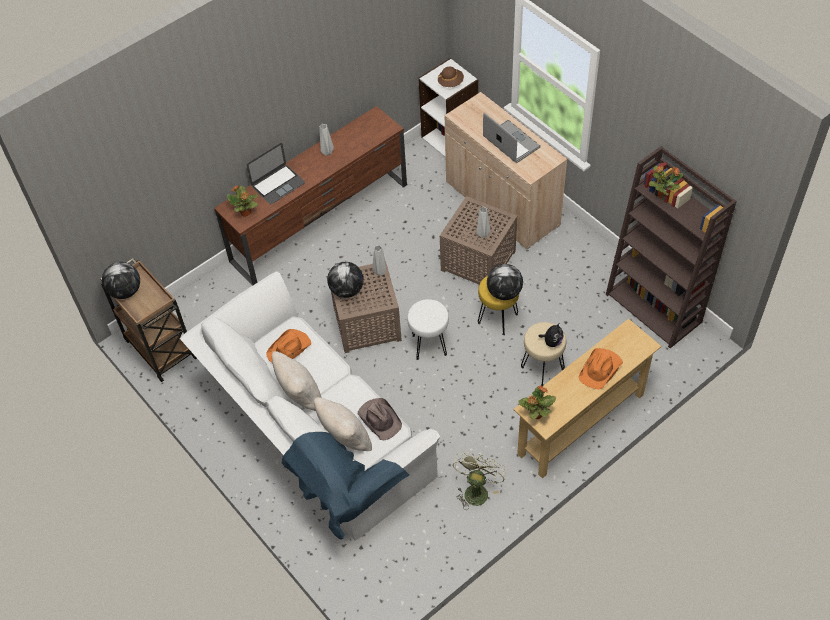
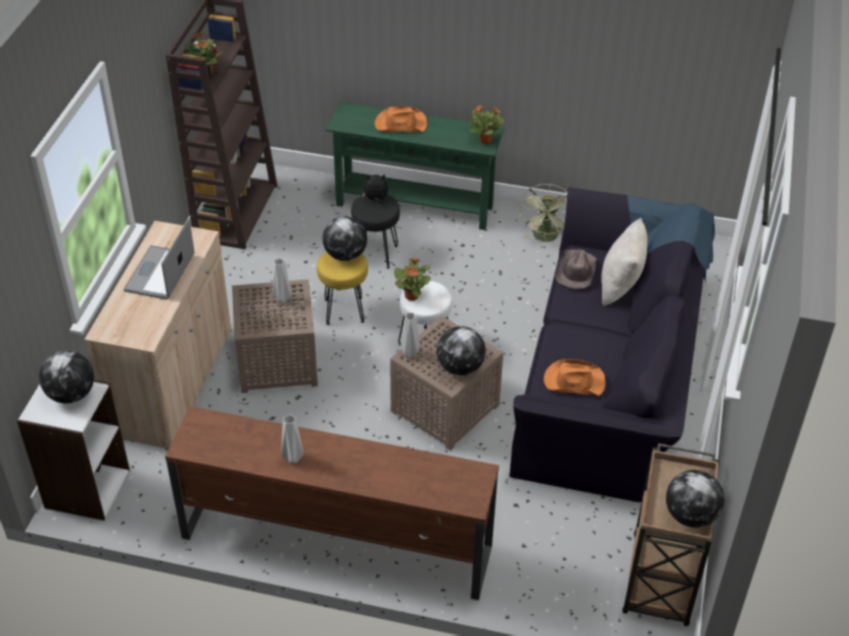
camera: 130 degrees left, 10 degrees down
white sofa [180,272,440,540] -> black sofa [509,187,715,502]
potted plant [227,185,258,217] -> potted plant moved to [394,258,431,301]
laptop [246,143,305,204] -> none
beige pillow [272,351,321,411] -> none
brown hat [438,67,464,87] -> globe [39,350,94,404]
green fan [453,452,505,510] -> green fan turned 60 degrees counterclockwise [519,184,567,242]
beige console table [514,319,661,479] -> green console table [326,102,504,230]
beige stool [521,322,566,386] -> black stool [351,195,400,269]

